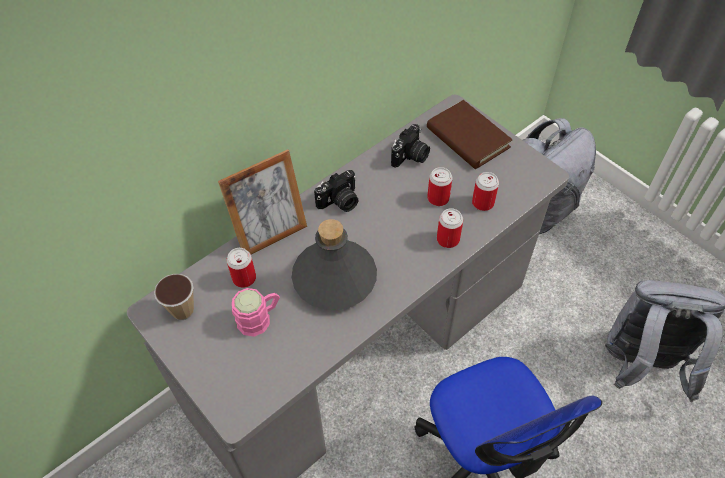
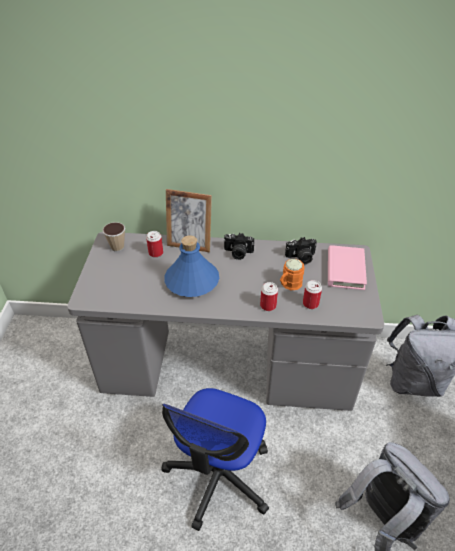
camera: 45 degrees right, 10 degrees down
pink mug [232,288,280,337] -> none
grey bottle [292,219,377,310] -> blue bottle [164,235,219,297]
brown book [427,100,513,169] -> pink book [328,245,367,290]
can [427,167,452,206] -> orange mug [280,259,304,291]

